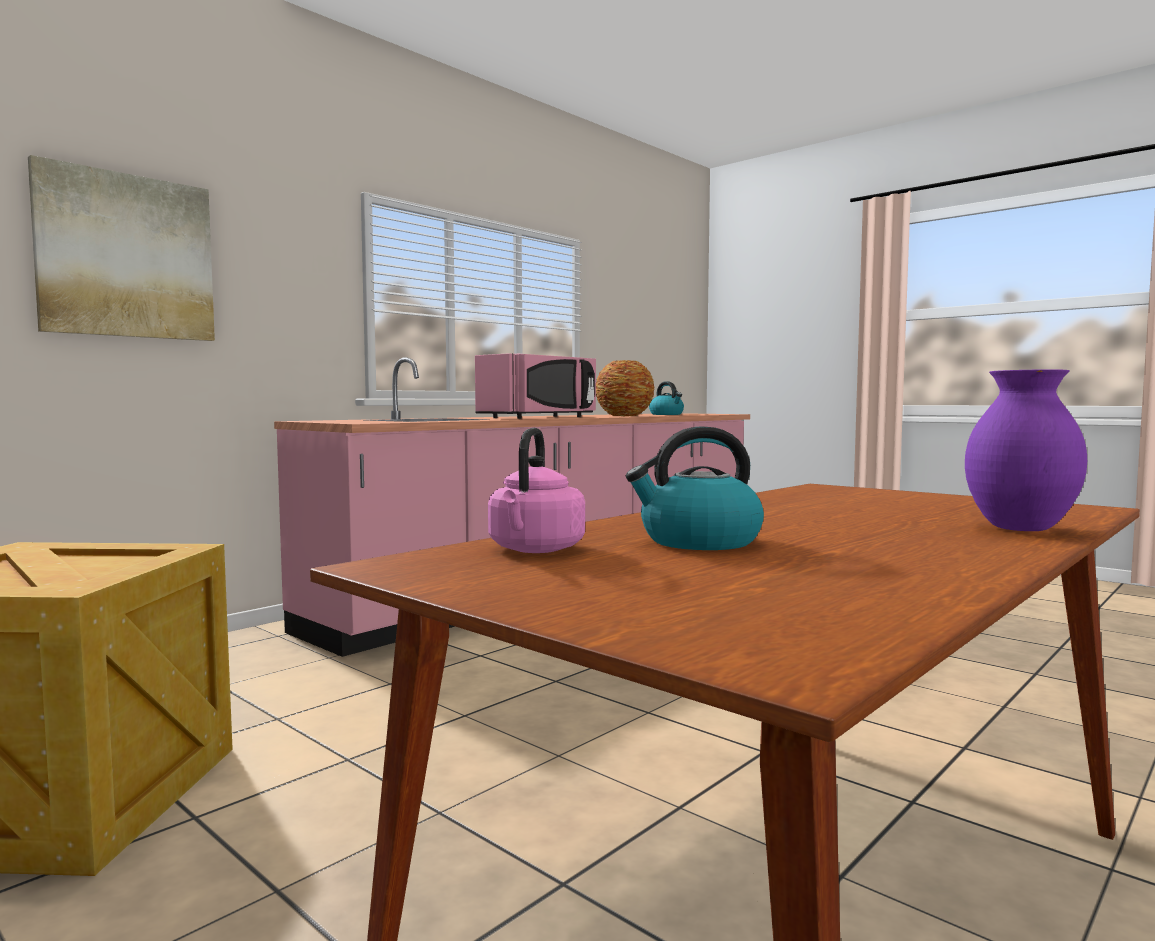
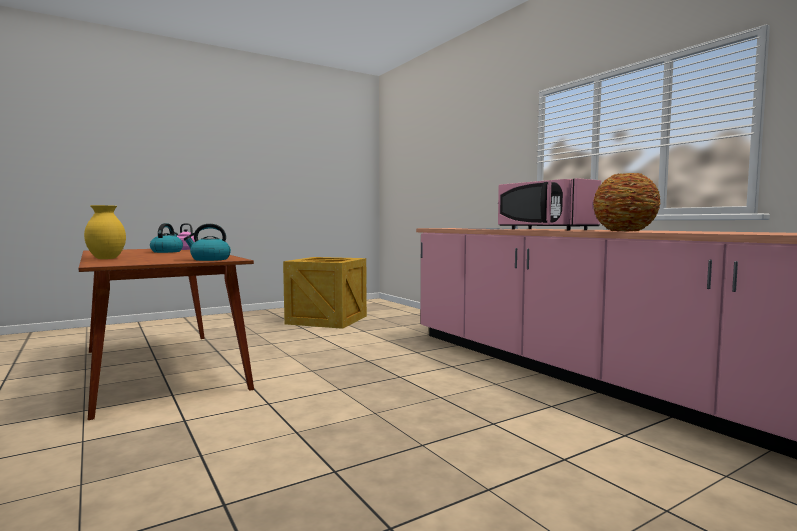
camera: 105 degrees right, 0 degrees up
picture [28,155,215,341] -> none
kettle [649,381,684,415] -> kettle moved to [184,224,231,261]
purple vase [965,369,1087,531] -> yellow vase [84,205,126,259]

